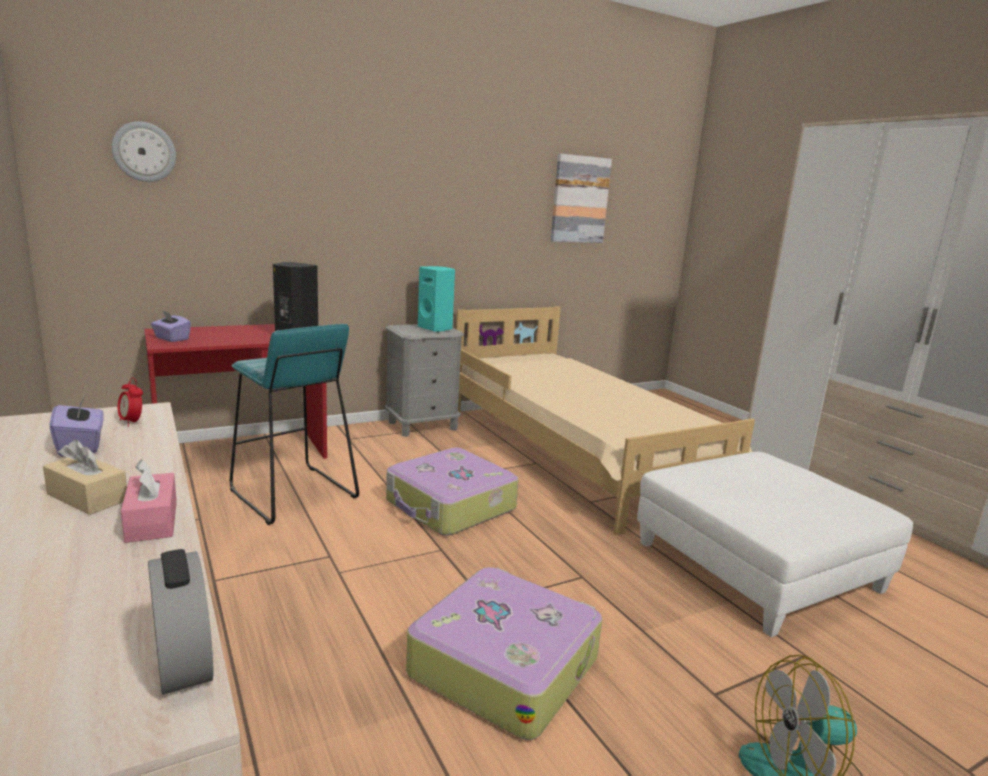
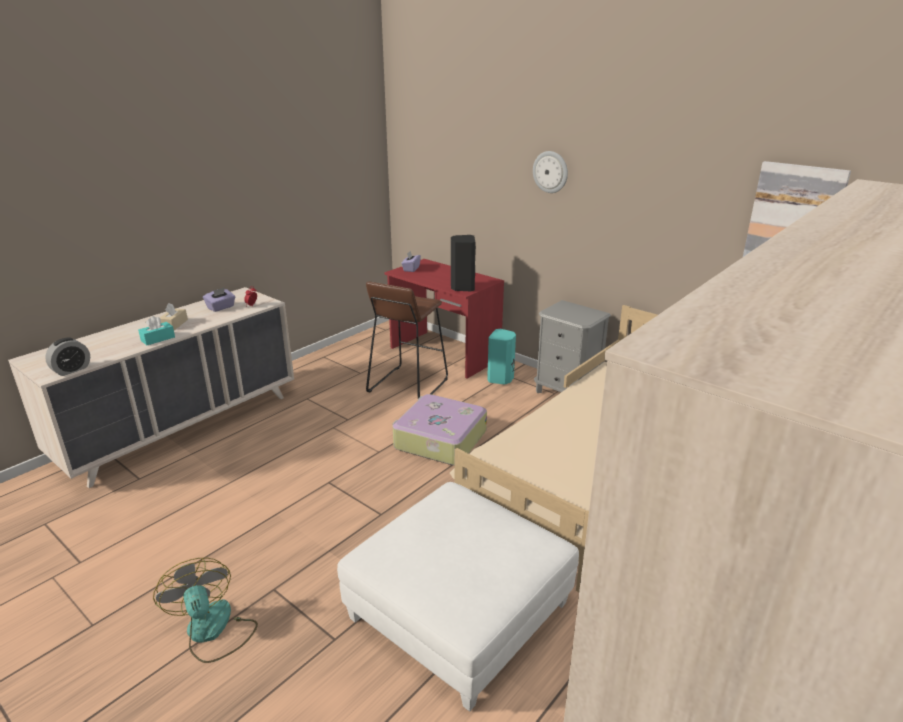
camera: 70 degrees right, 10 degrees up
wall clock [112,121,176,182] -> wall clock moved to [533,151,568,193]
pink tissue box [121,459,177,543] -> turquoise tissue box [138,316,175,345]
turquoise stool [230,324,359,525] -> brown stool [366,282,448,398]
suitcase [406,567,602,740] -> none
turquoise speaker [418,266,455,332] -> turquoise speaker moved to [487,329,516,385]

